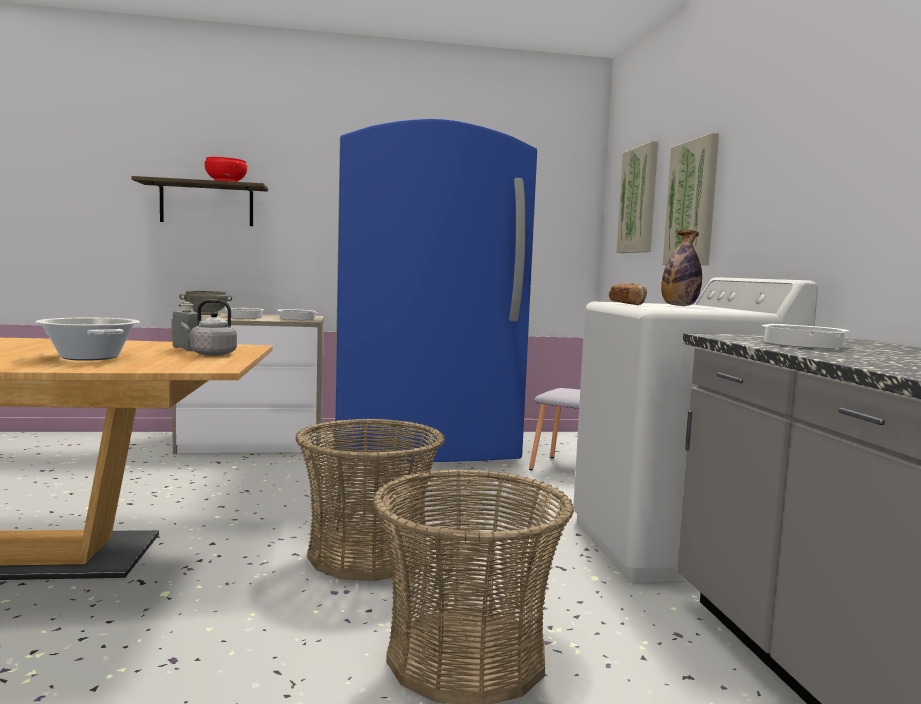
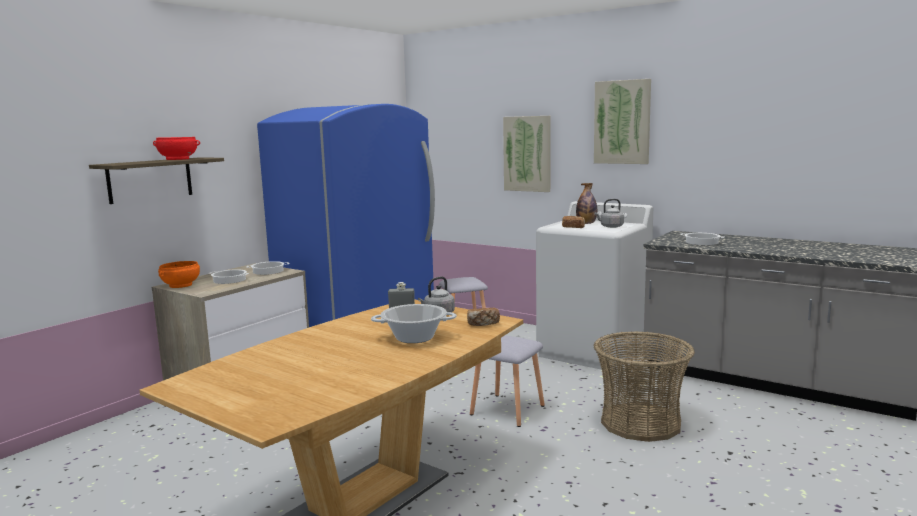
camera: 45 degrees left, 5 degrees up
grey bowl [180,291,232,315] -> orange bowl [158,261,200,288]
basket [296,419,445,581] -> grey stool [470,336,545,427]
picture [616,141,658,253] -> picture moved to [594,79,651,164]
none -> bread [467,308,500,326]
none -> grey kettle [594,199,624,228]

